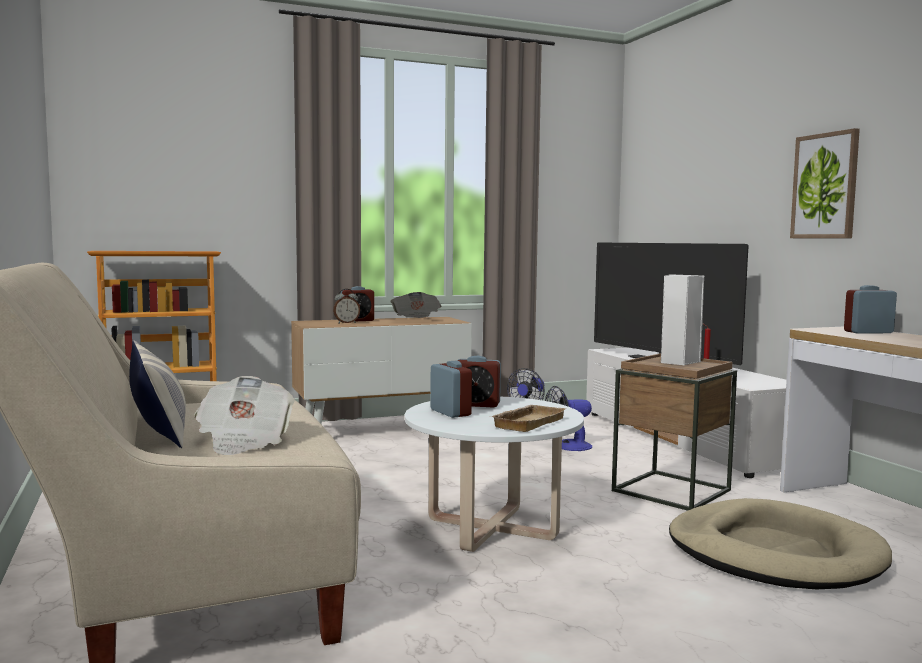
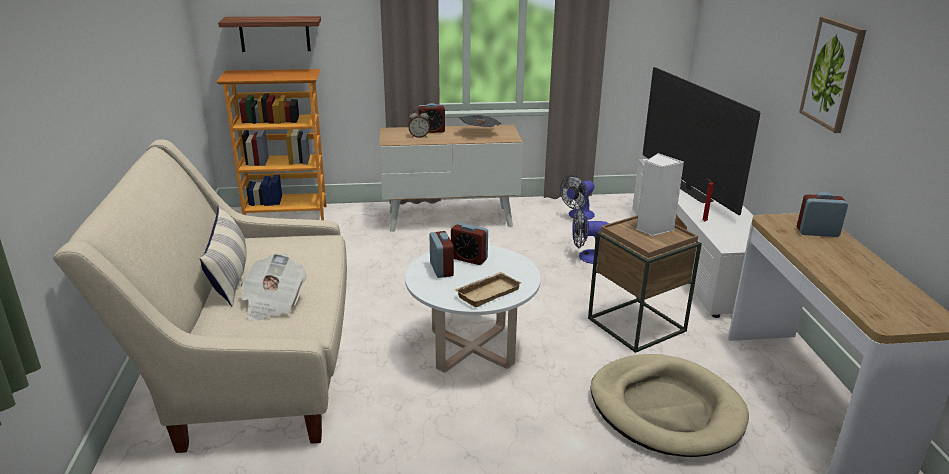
camera: 15 degrees right, 20 degrees up
none -> shelf [218,16,321,52]

